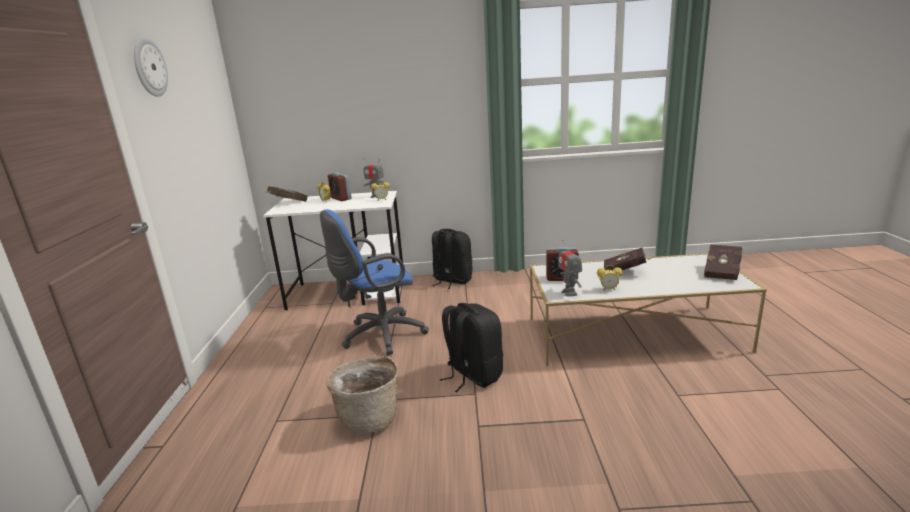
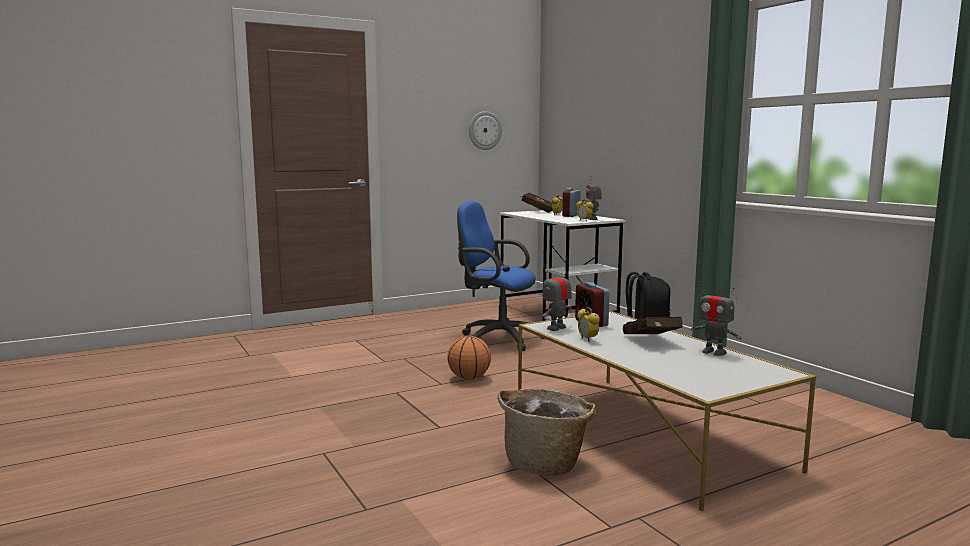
camera: 60 degrees right, 10 degrees down
wall clock [134,37,168,97] -> wall clock moved to [469,111,502,150]
basket [326,356,398,434] -> basket moved to [497,388,596,476]
black backpack [440,303,503,392] -> basketball [447,335,491,380]
red book [704,244,742,280] -> none
none -> toy robot [691,281,742,356]

